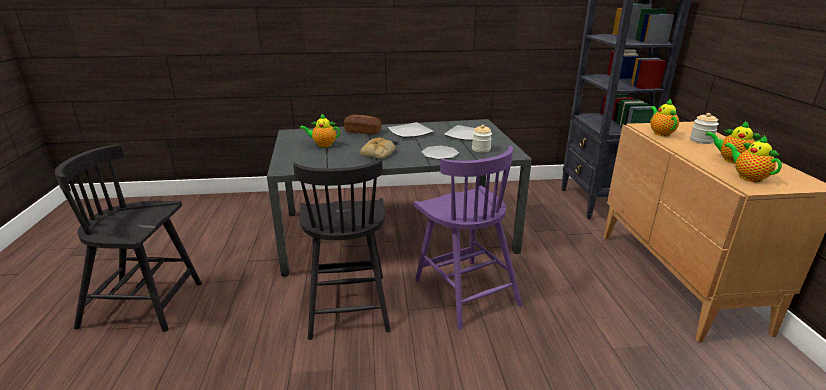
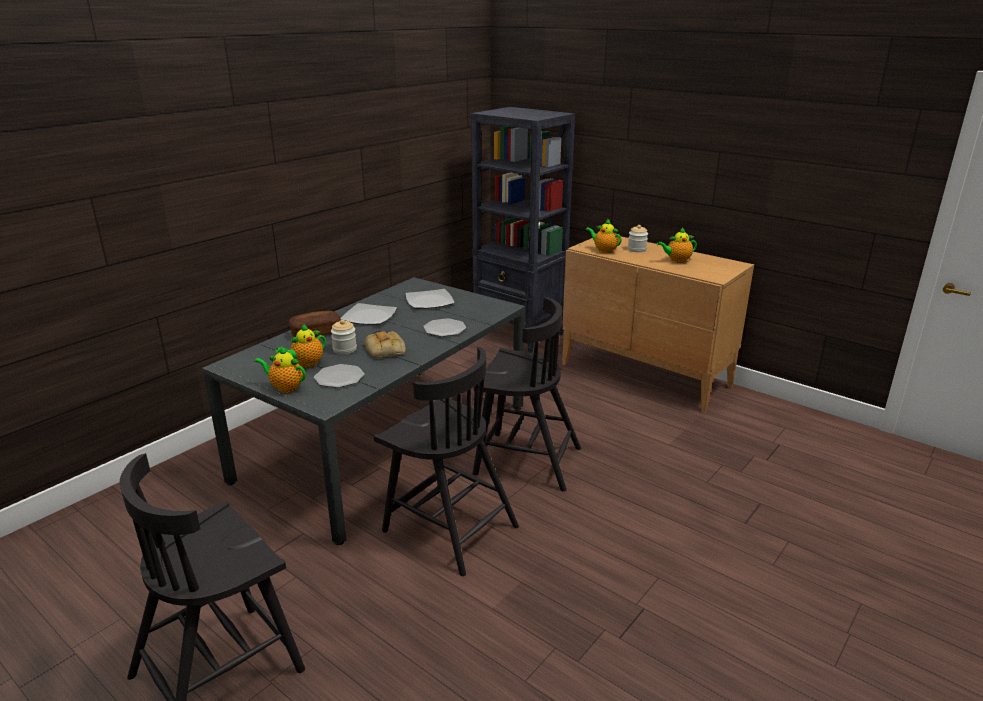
camera: 45 degrees left, 0 degrees up
purple chair [414,145,522,330] -> black chair [473,297,581,492]
jar [472,125,492,153] -> jar moved to [331,320,357,354]
teapot [725,135,782,182] -> teapot moved to [254,346,306,393]
none -> plate [314,364,365,388]

